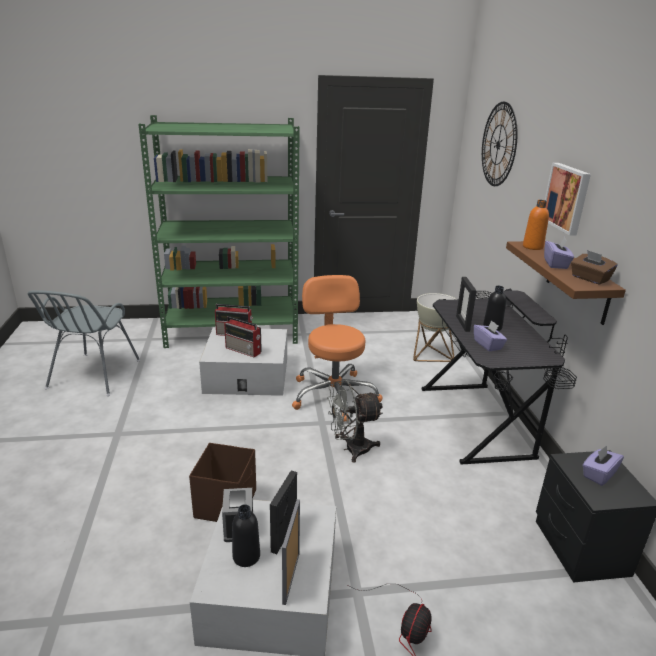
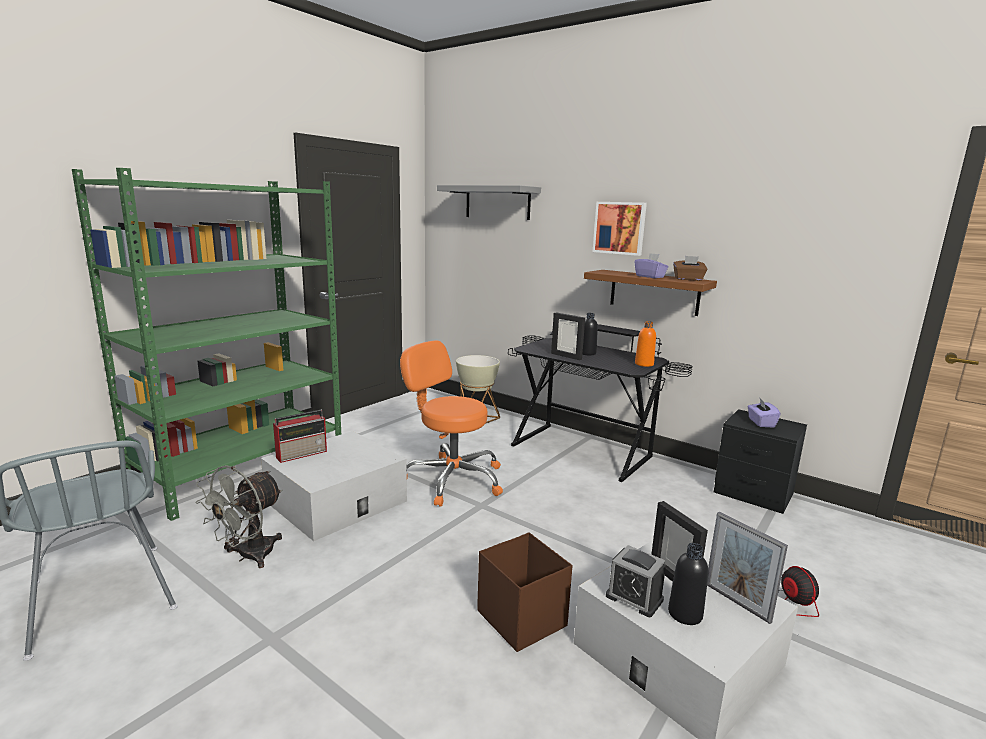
camera: 45 degrees left, 10 degrees down
radio [224,316,262,358] -> none
grey fan [327,380,383,463] -> grey fan moved to [195,465,282,568]
purple tissue box [474,320,507,351] -> none
wall clock [482,102,518,186] -> grey shelf [437,185,541,220]
orange bottle [523,200,549,250] -> orange bottle moved to [635,321,656,367]

